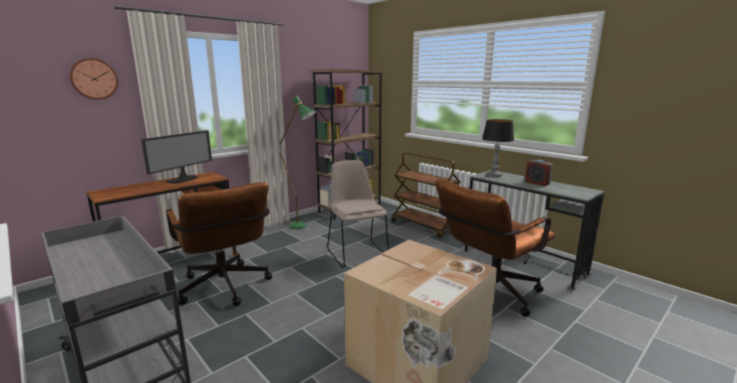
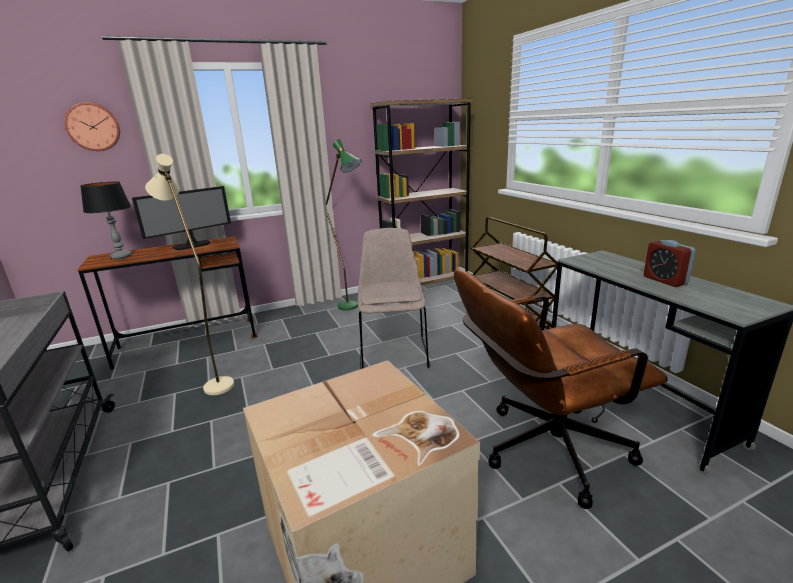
camera: 20 degrees right, 5 degrees up
brown office chair [166,182,272,306] -> beige floor lamp [145,154,234,395]
table lamp [482,119,514,177] -> table lamp moved to [81,182,132,259]

